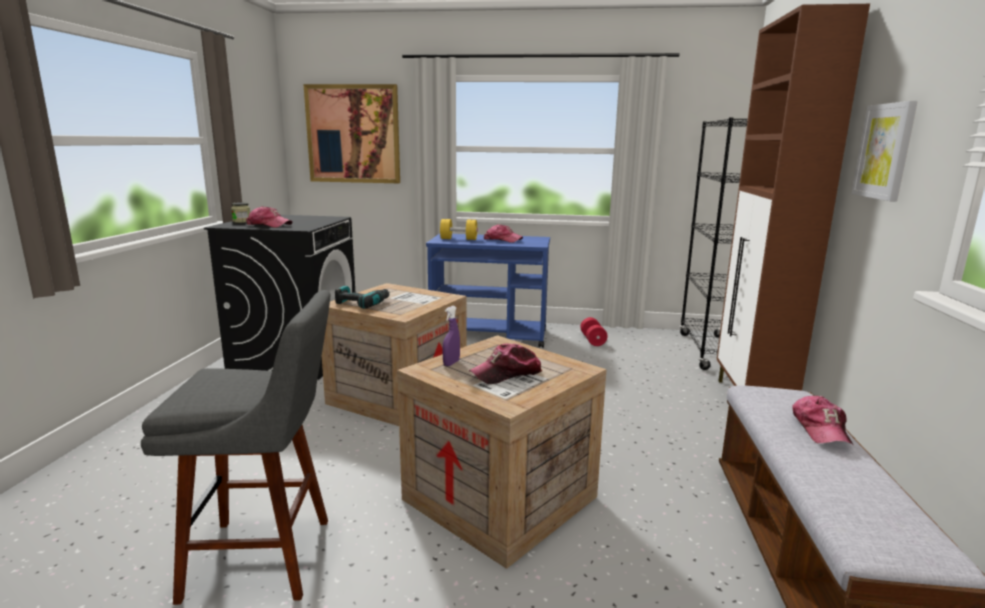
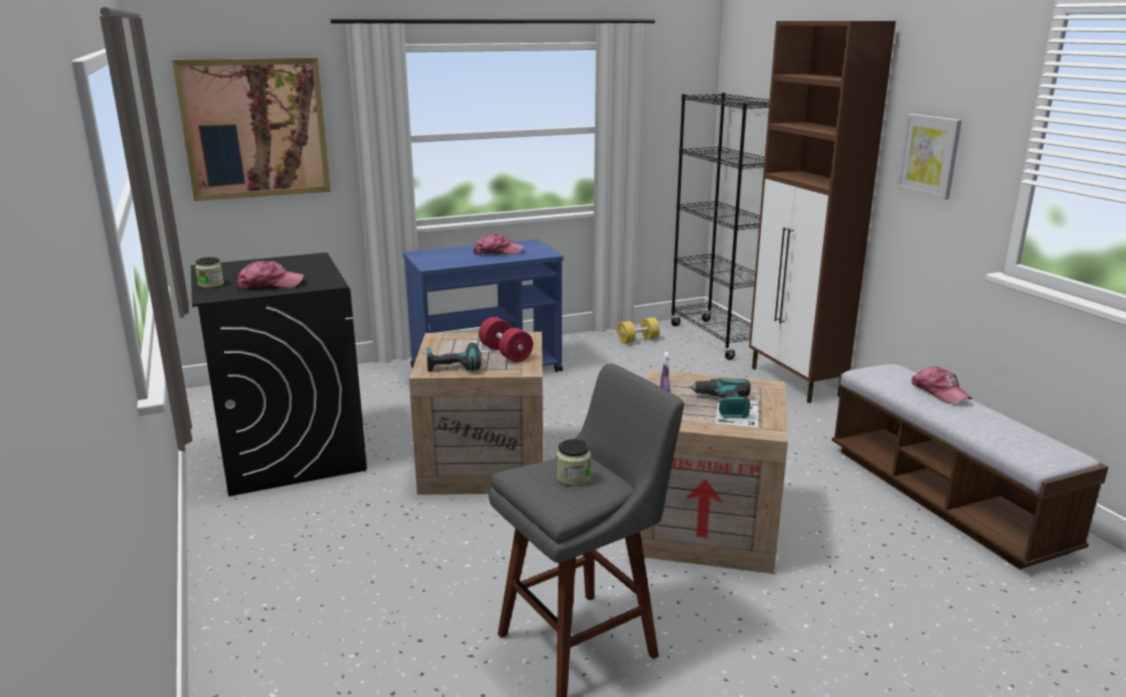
camera: 30 degrees left, 5 degrees up
yellow dumbbell [440,219,478,240] -> yellow dumbbell moved to [617,317,660,344]
cap [469,343,542,384] -> power drill [688,379,751,418]
red dumbbell [580,317,608,346] -> red dumbbell moved to [479,317,533,362]
none -> jar [557,439,591,486]

